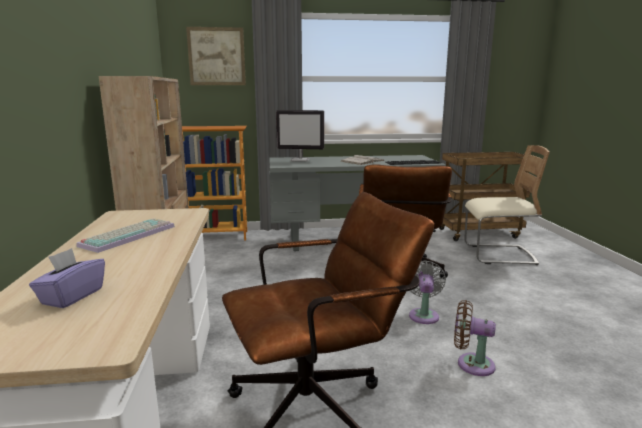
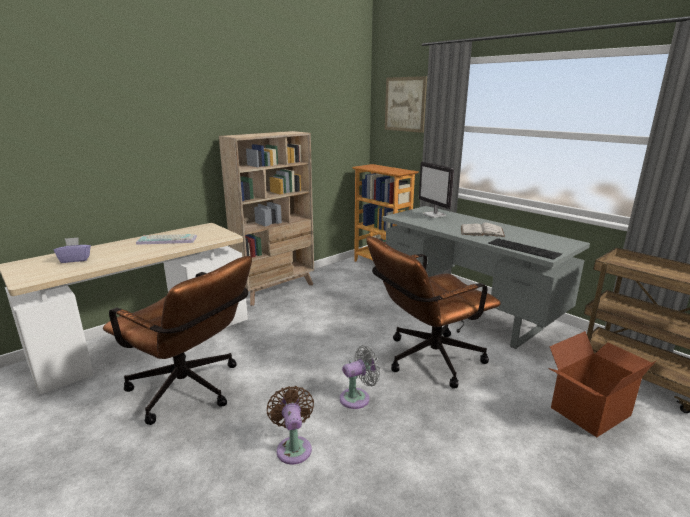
camera: 55 degrees right, 5 degrees up
beige chair [464,145,550,265] -> cardboard box [548,331,656,437]

